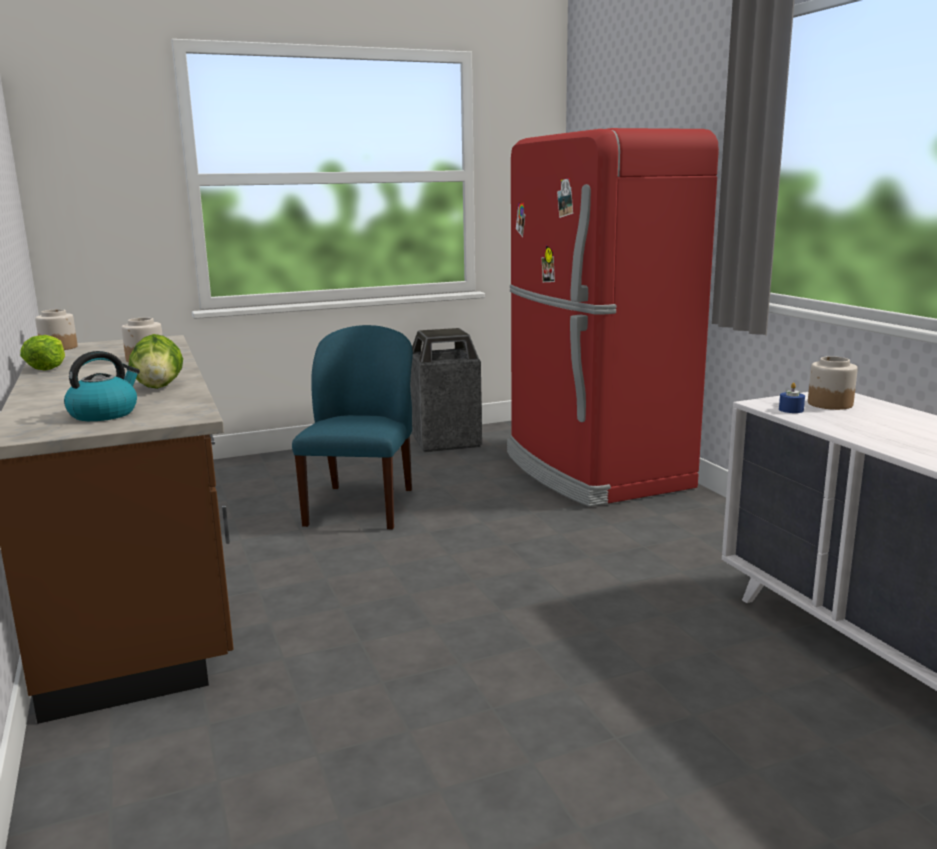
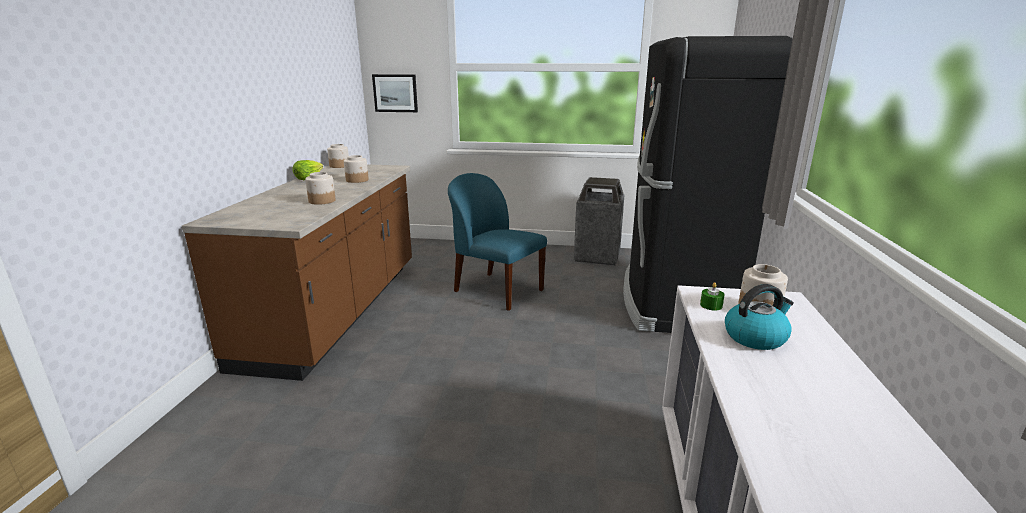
camera: 30 degrees right, 5 degrees up
kettle [64,351,140,421] -> kettle moved to [725,284,794,350]
lettuce [129,334,183,389] -> jar [305,172,336,205]
blue chair [292,325,413,530] -> blue chair turned 90 degrees counterclockwise [448,173,547,311]
red fridge [507,128,719,507] -> black fridge [623,36,792,333]
blue candle [779,383,805,413] -> green candle [700,282,725,311]
none -> picture [372,74,418,112]

